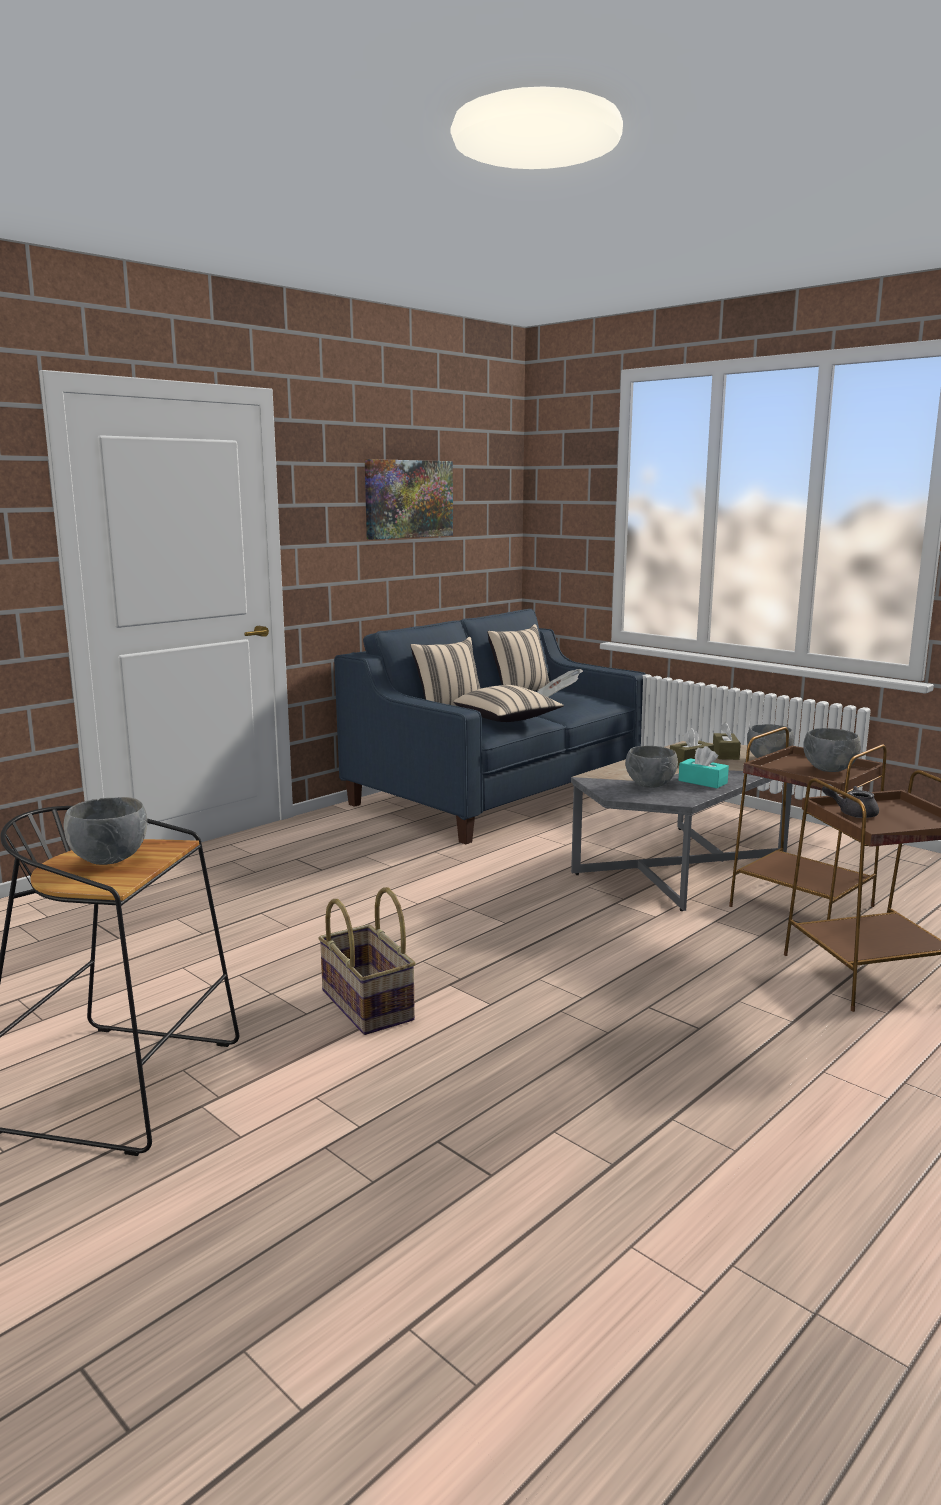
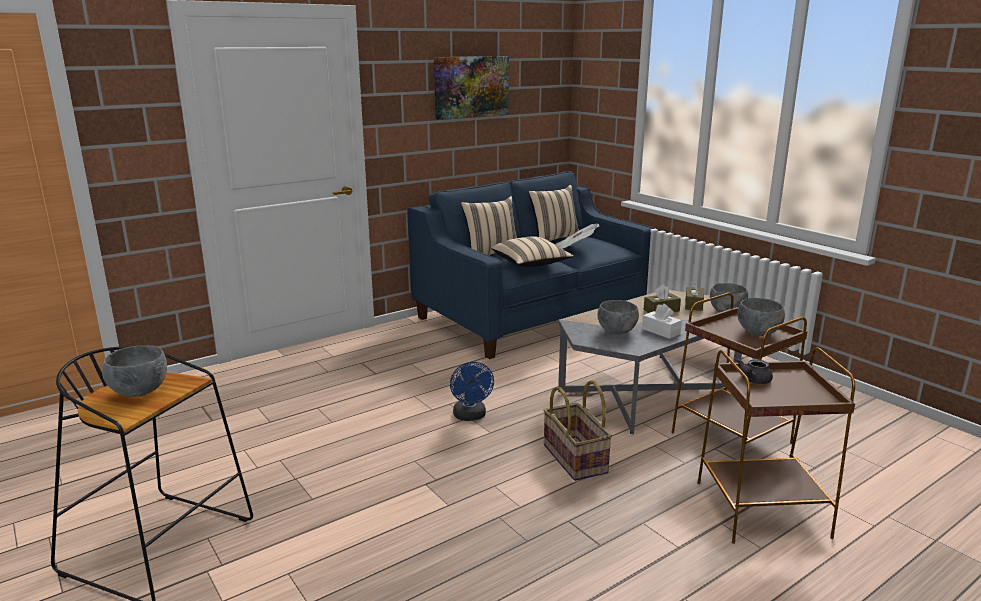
camera: 10 degrees right, 5 degrees up
basket [318,887,416,1035] -> basket moved to [543,380,612,481]
turquoise tissue box [679,746,729,788] -> white tissue box [642,304,682,339]
grey teapot [822,784,879,818] -> grey teapot turned 75 degrees counterclockwise [736,358,773,384]
none -> blue fan [450,362,494,421]

